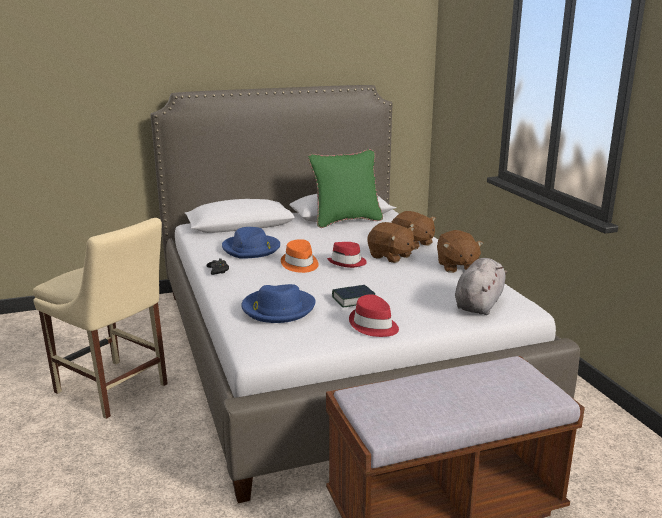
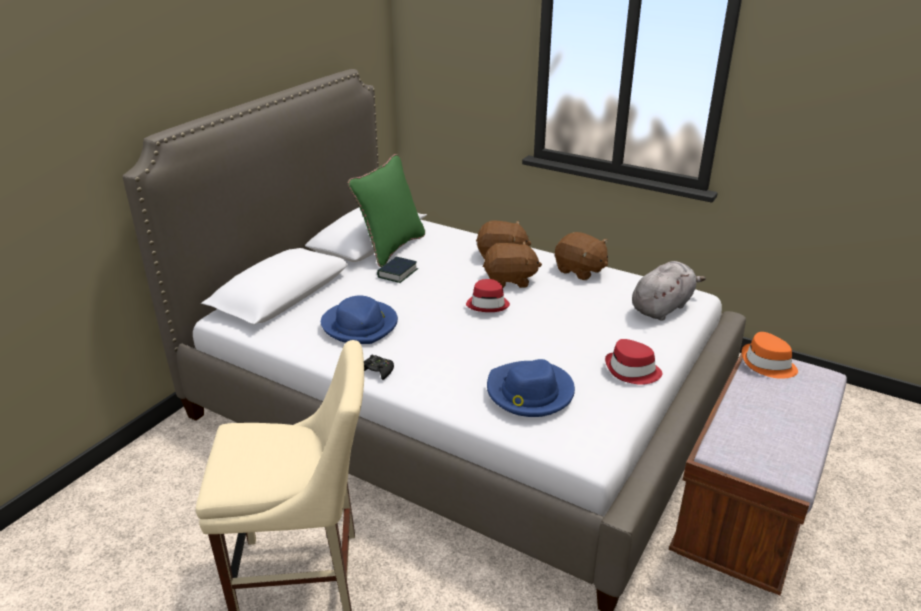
camera: 40 degrees left, 10 degrees up
orange hat [281,239,319,273] -> orange hat moved to [742,332,798,379]
book [332,285,375,308] -> book moved to [377,257,418,283]
grey plush toy [455,258,507,315] -> grey plush toy turned 60 degrees clockwise [632,261,706,321]

